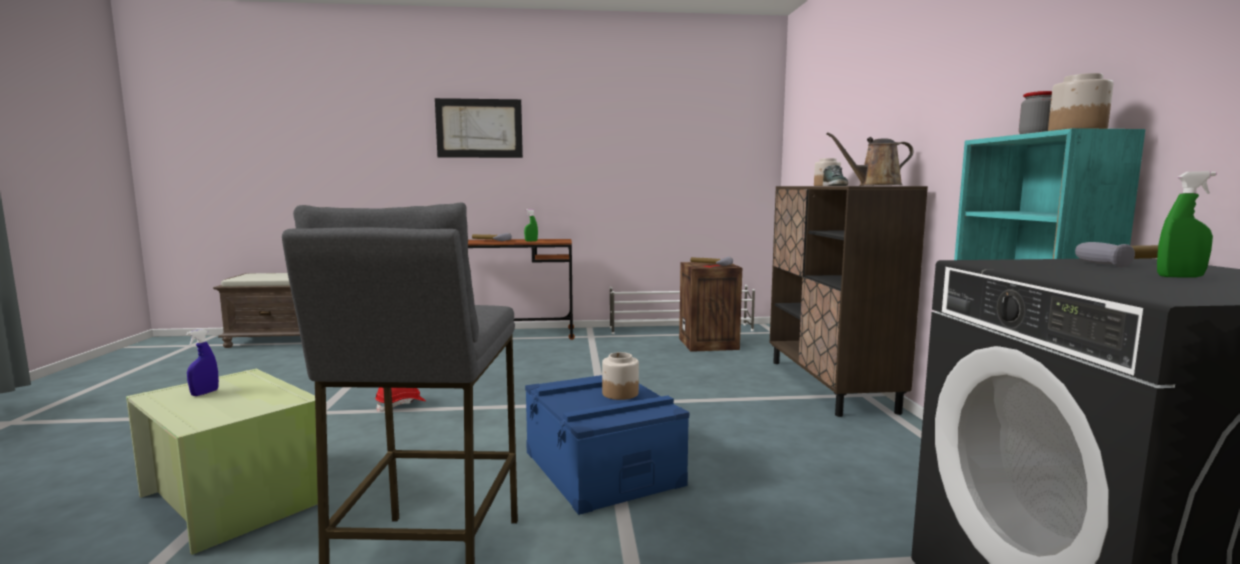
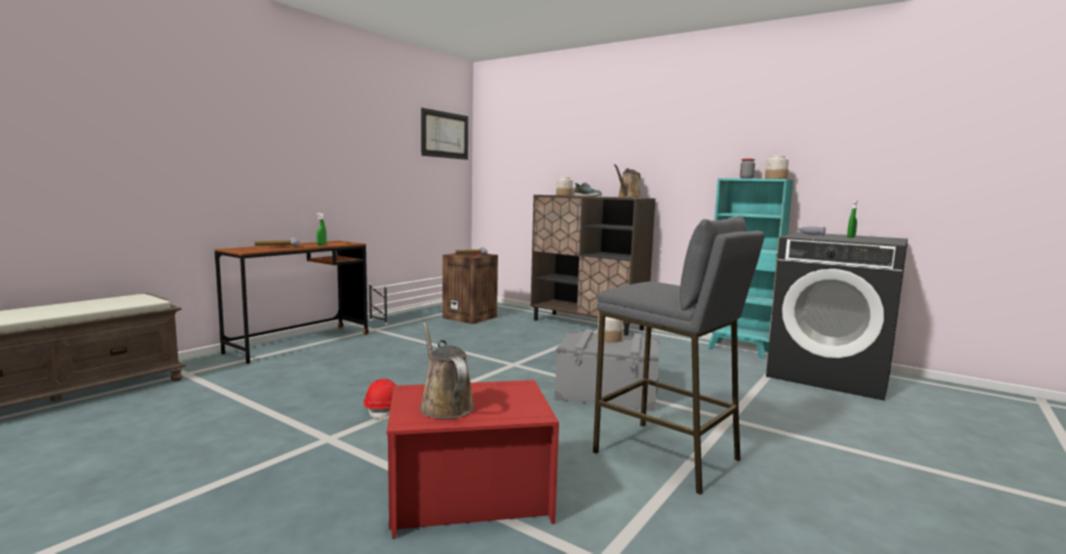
camera: 50 degrees left, 0 degrees up
green storage box [126,369,318,555] -> red storage box [387,380,559,539]
blue spray bottle [186,329,219,396] -> brown watering can [419,322,475,419]
picture [435,98,523,158] -> picture moved to [421,108,468,160]
blue storage box [525,375,689,515] -> grey storage box [554,329,659,411]

